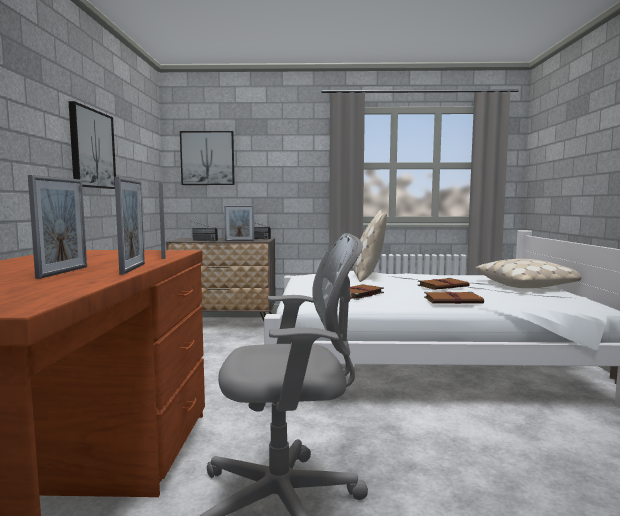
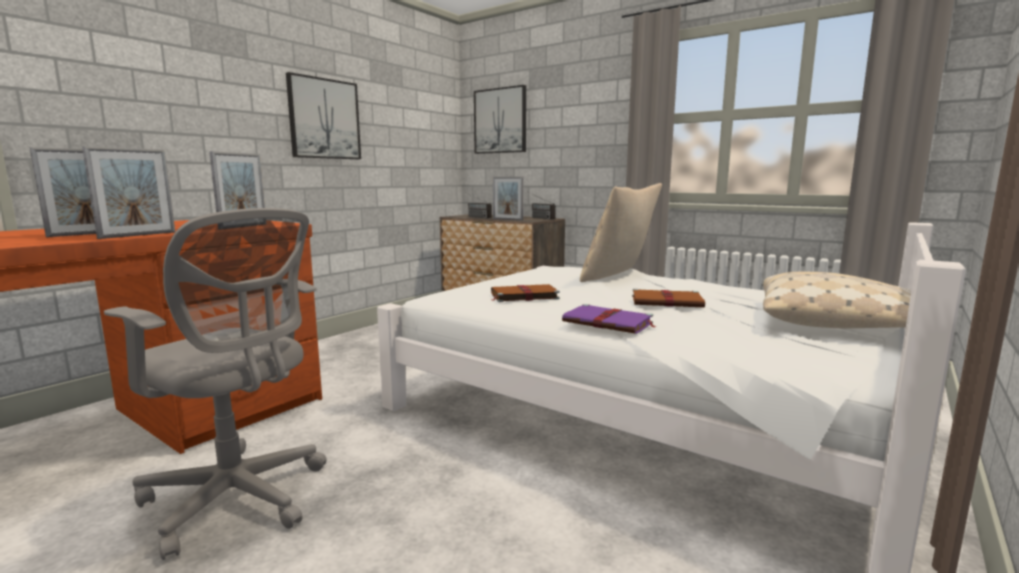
camera: 35 degrees right, 5 degrees up
brown book [424,292,484,304] -> purple book [562,304,656,334]

